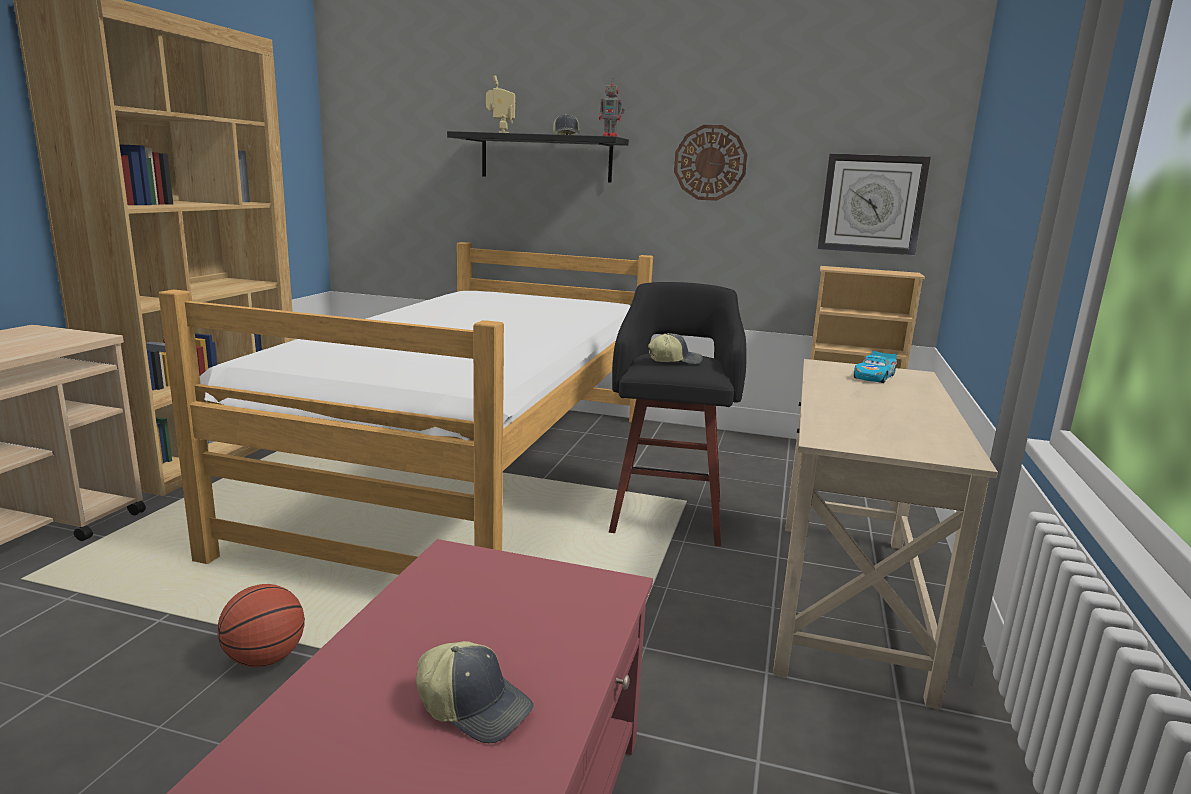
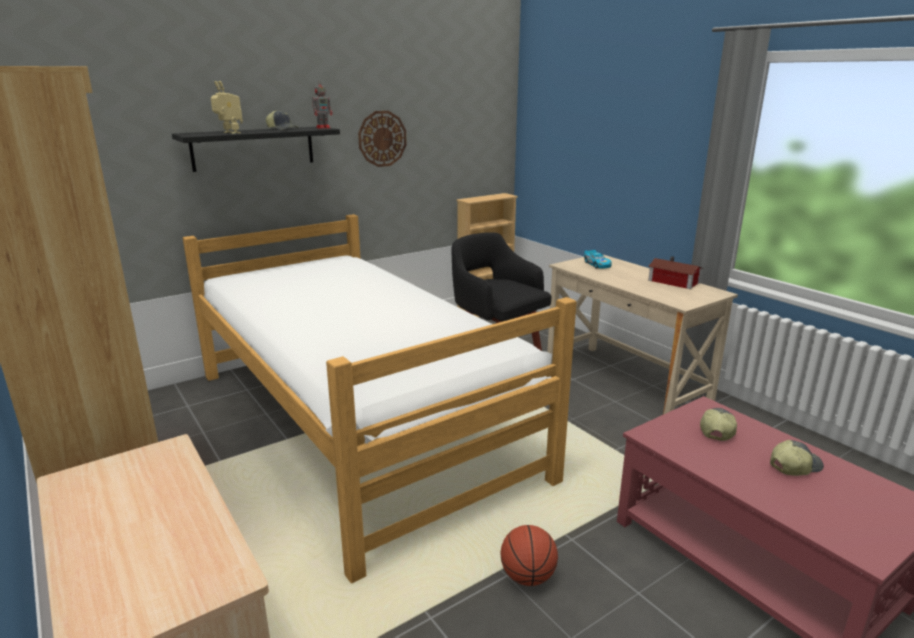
camera: 50 degrees left, 5 degrees up
cap [648,333,703,364] -> cap moved to [700,408,737,441]
wall clock [818,153,931,255] -> none
none -> toy house [648,256,703,289]

